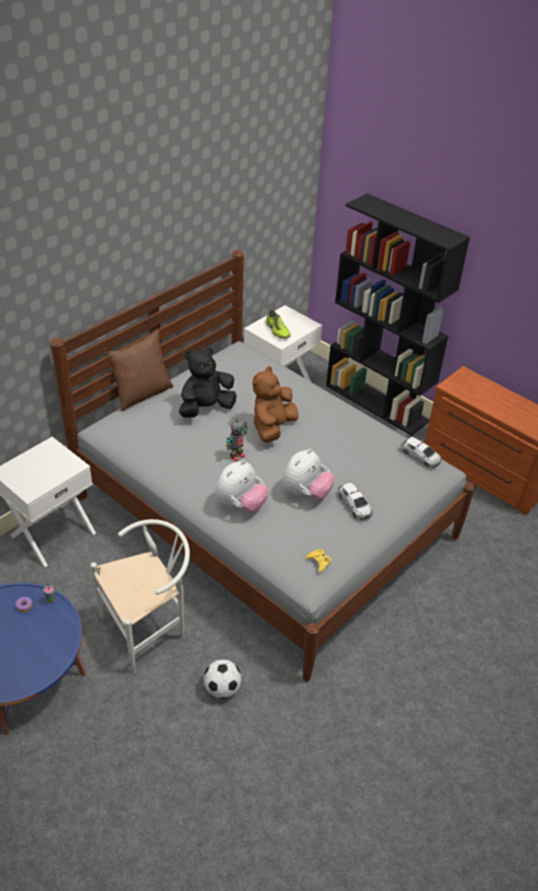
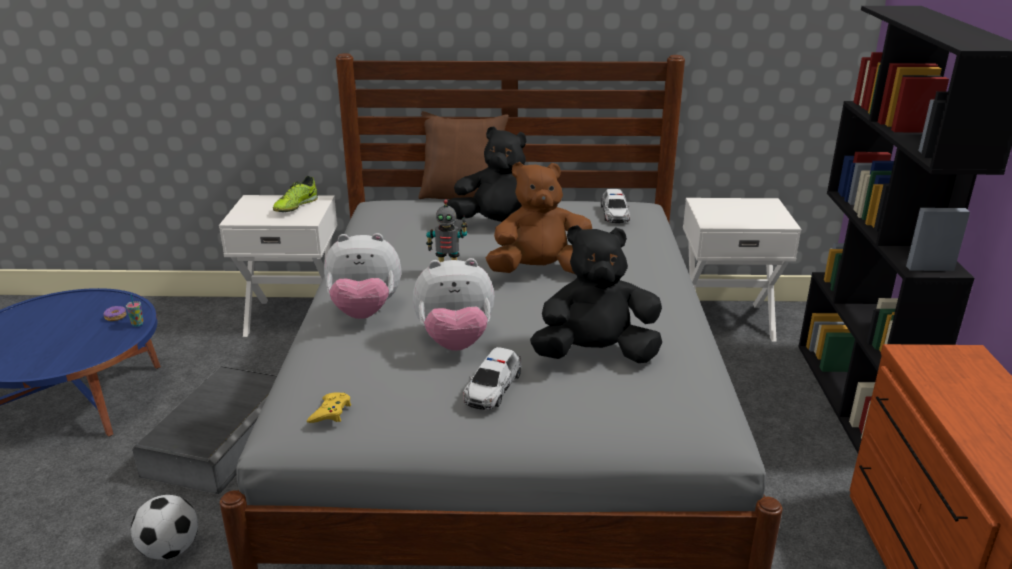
camera: 50 degrees right, 15 degrees down
white chair [90,519,190,673] -> grey storage box [132,366,277,494]
shoe [266,309,291,339] -> shoe moved to [273,176,318,212]
toy car [401,437,442,468] -> toy car moved to [601,189,630,223]
none -> black plush toy [530,225,662,363]

